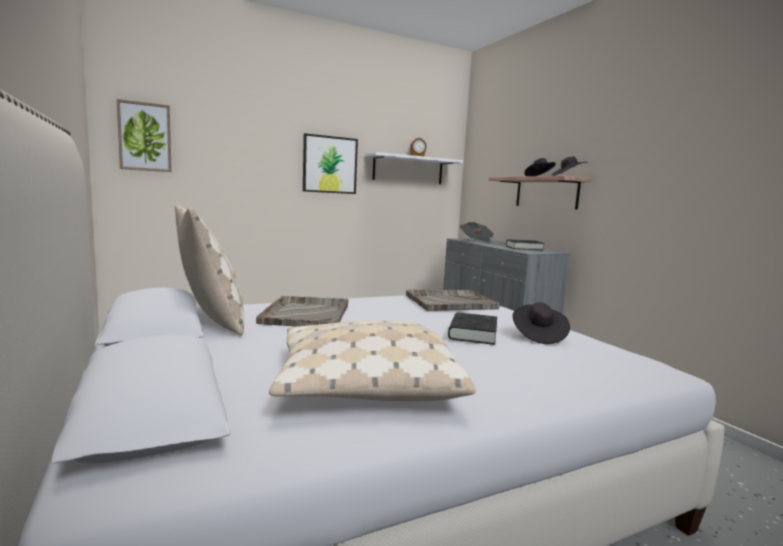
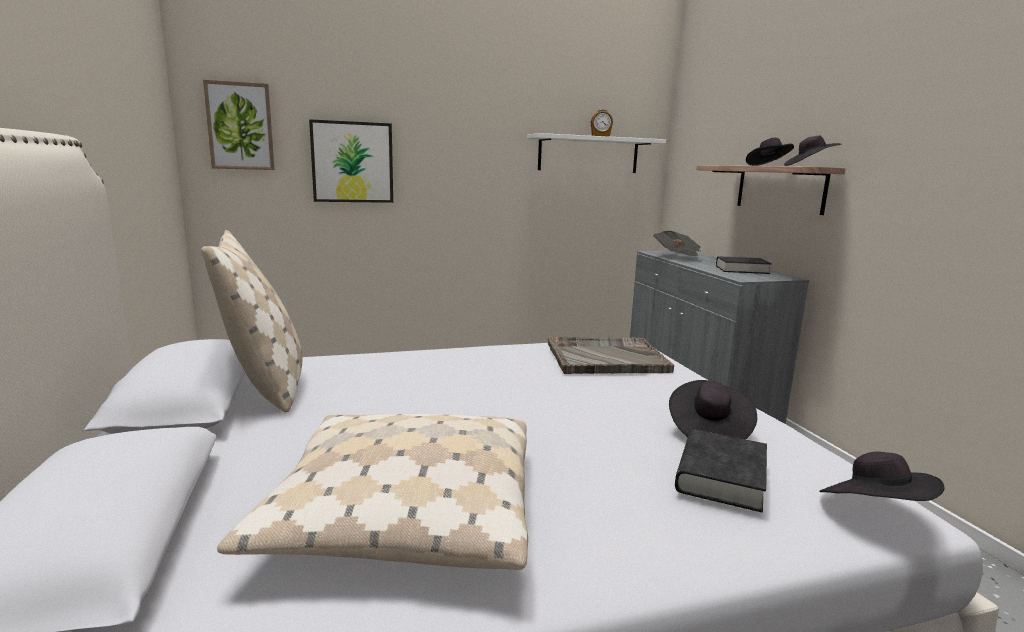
camera: 10 degrees right, 5 degrees up
grey tray [256,296,348,326] -> none
picture [303,133,358,194] -> picture moved to [309,119,393,203]
black book [448,312,497,345] -> black book moved to [675,430,767,512]
none -> black hat [819,452,945,501]

